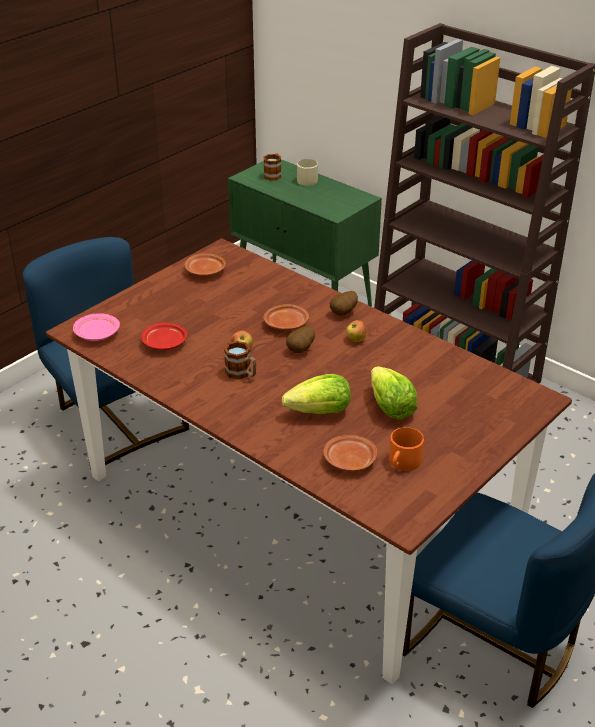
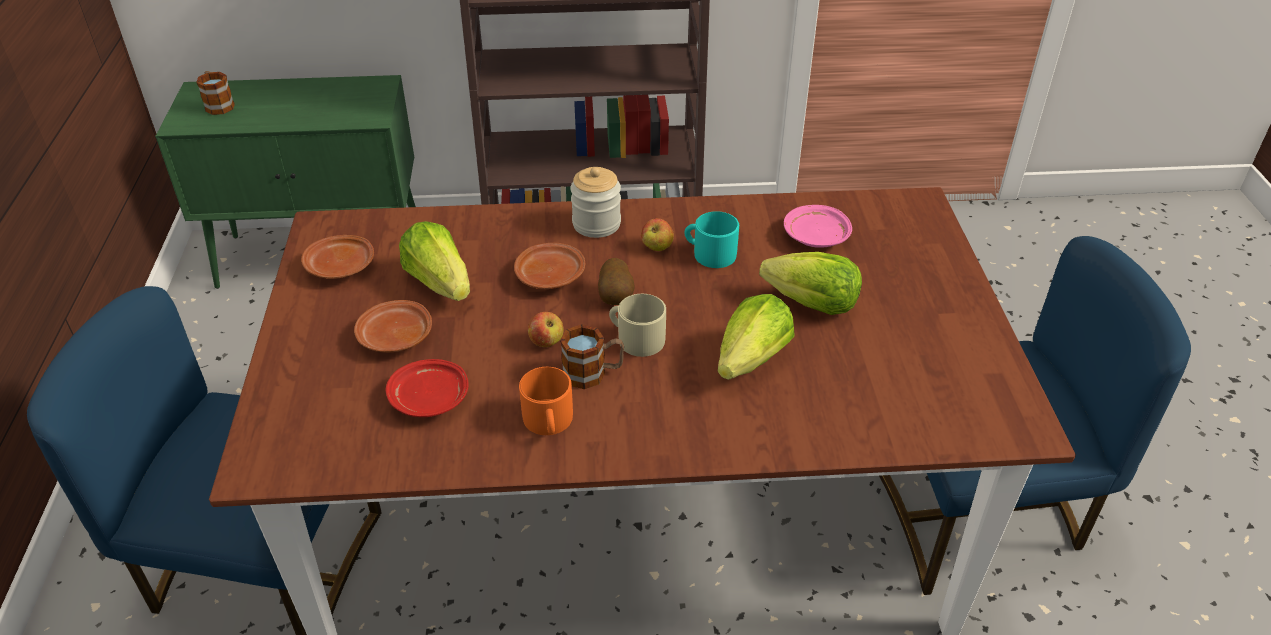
camera: 45 degrees left, 5 degrees up
pink plate [73,313,120,341] -> pink plate moved to [784,205,852,248]
beige mug [297,159,318,186] -> beige mug moved to [609,294,666,357]
brown plate [323,435,377,471] -> brown plate moved to [354,300,432,353]
potato [330,291,358,316] -> jar [570,167,621,238]
orange mug [389,427,424,471] -> orange mug moved to [519,367,573,435]
none -> lettuce [399,221,470,301]
none -> turquoise mug [685,211,739,268]

